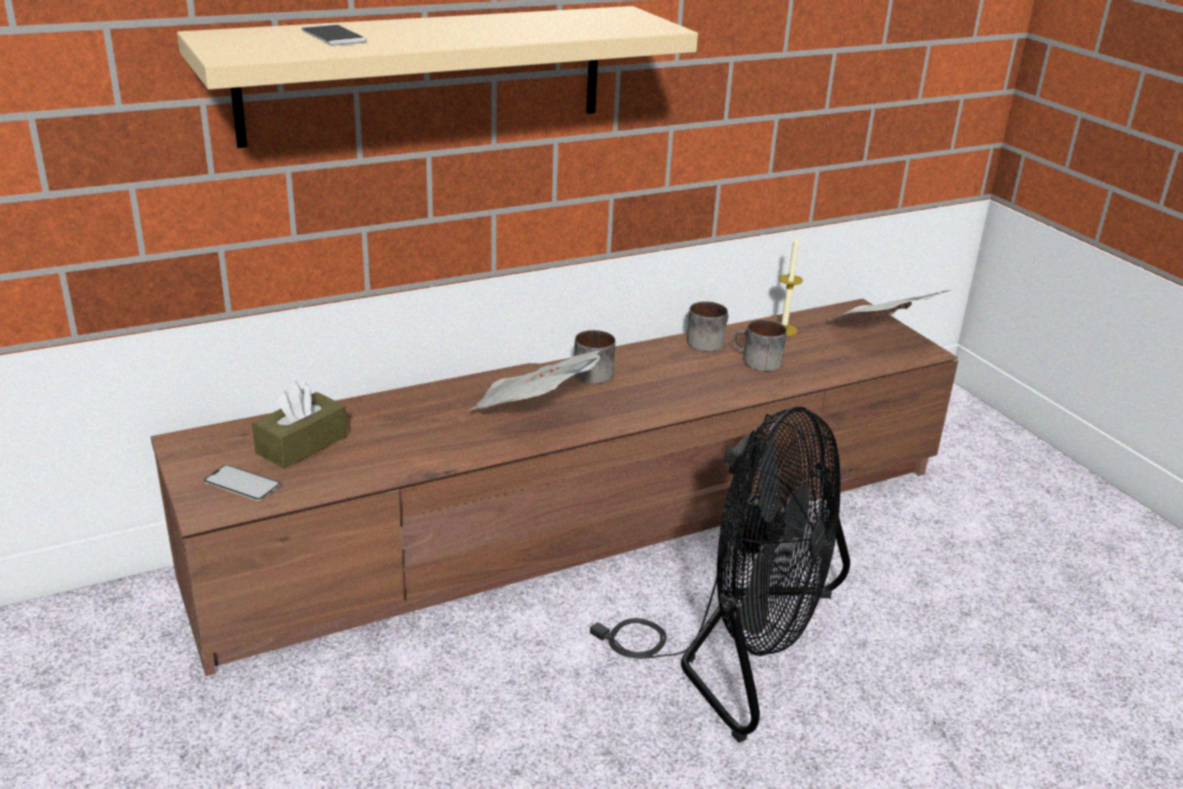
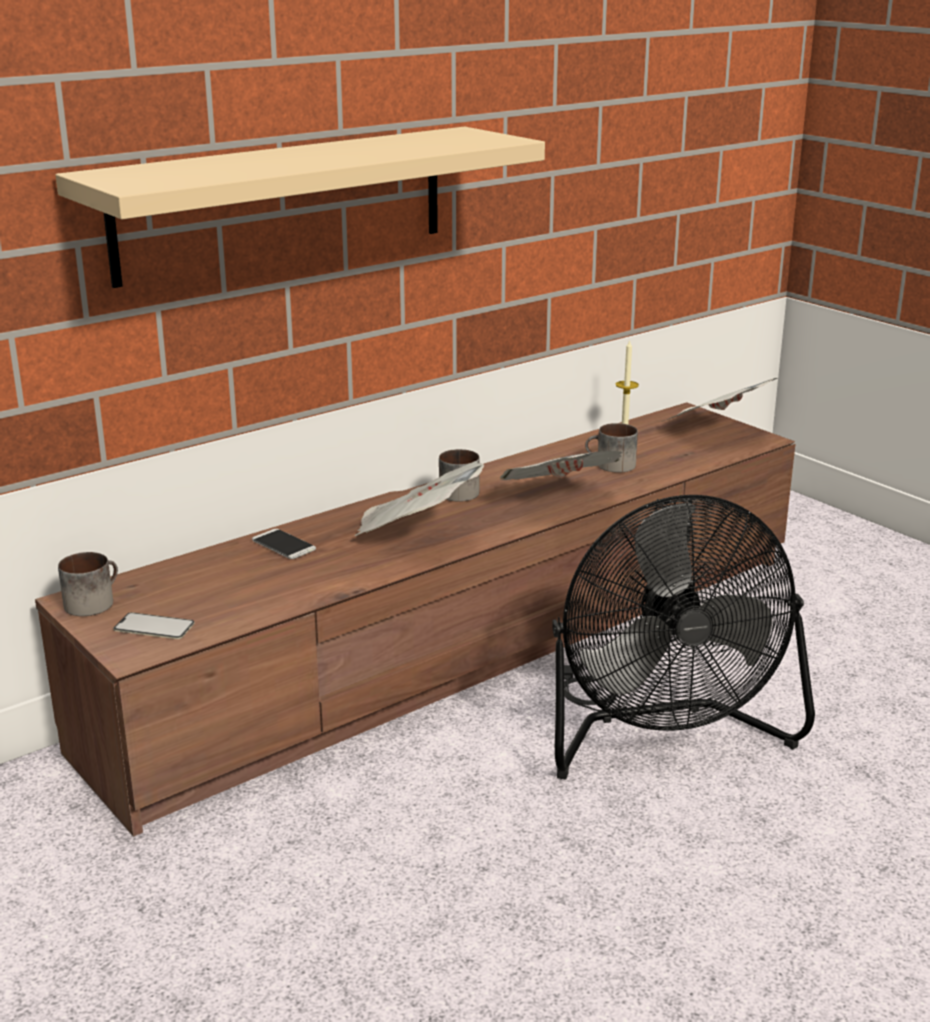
camera: 10 degrees left, 5 degrees down
brown tissue box [252,381,348,469] -> none
phone [302,24,367,45] -> phone moved to [252,529,316,559]
black fan [589,406,850,743] -> black fan turned 60 degrees clockwise [552,495,815,780]
mug [687,301,728,352] -> mug moved to [58,552,118,616]
none -> newspaper [500,451,623,480]

